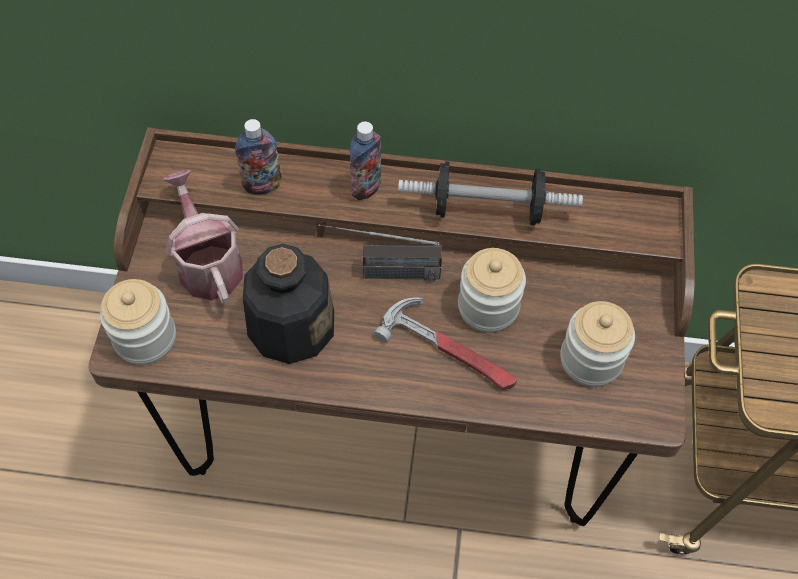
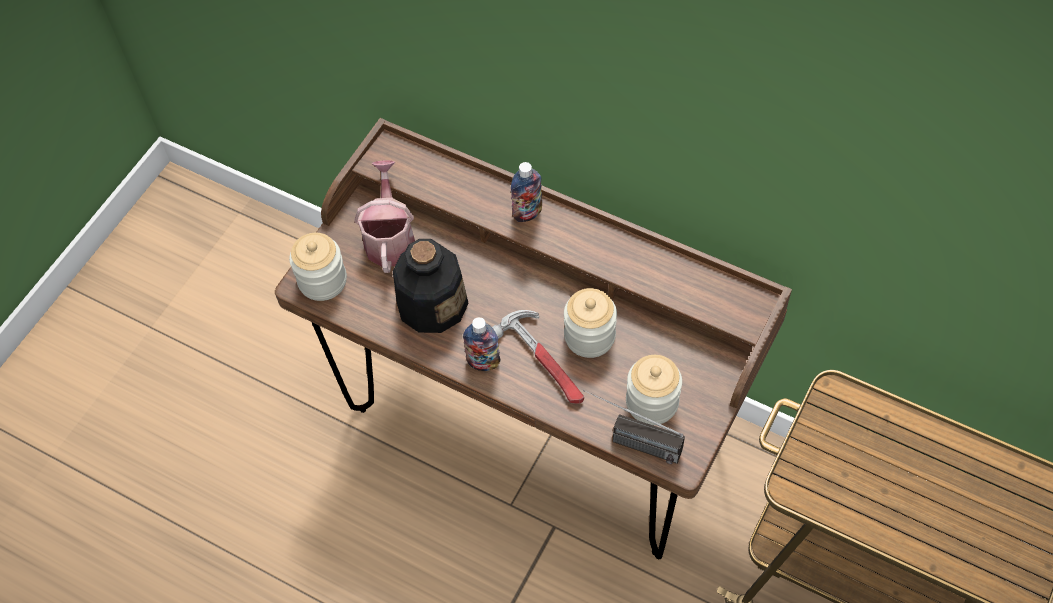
camera: 25 degrees right, 0 degrees up
bottle [235,119,282,195] -> bottle moved to [463,317,500,371]
radio [319,224,442,282] -> radio moved to [583,390,685,464]
dumbbell [398,161,583,225] -> none

